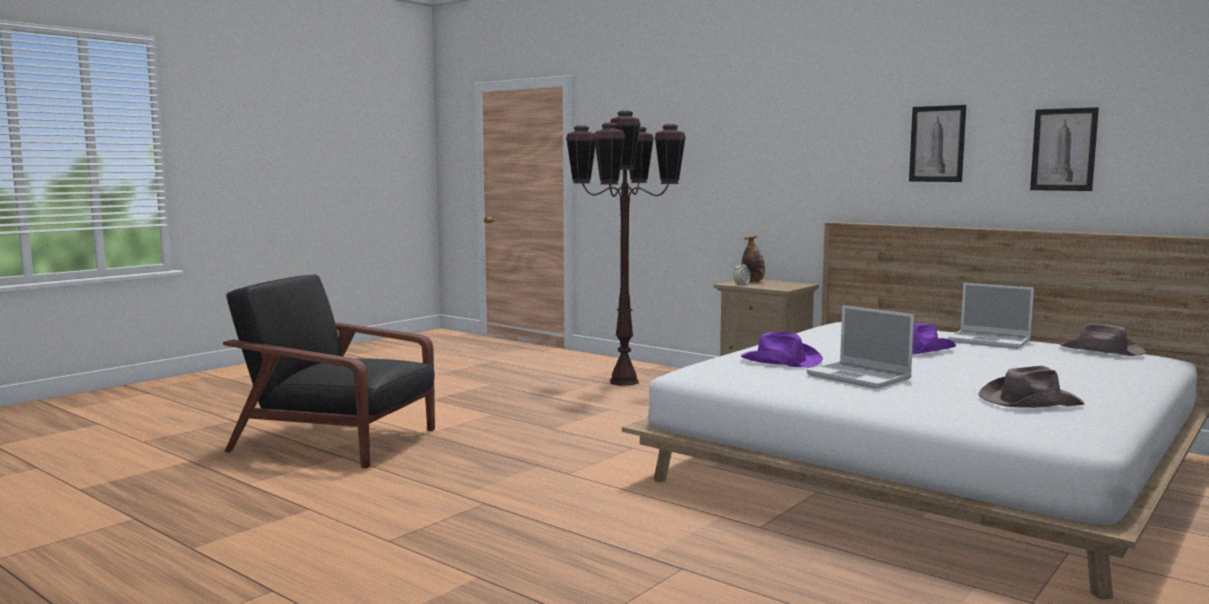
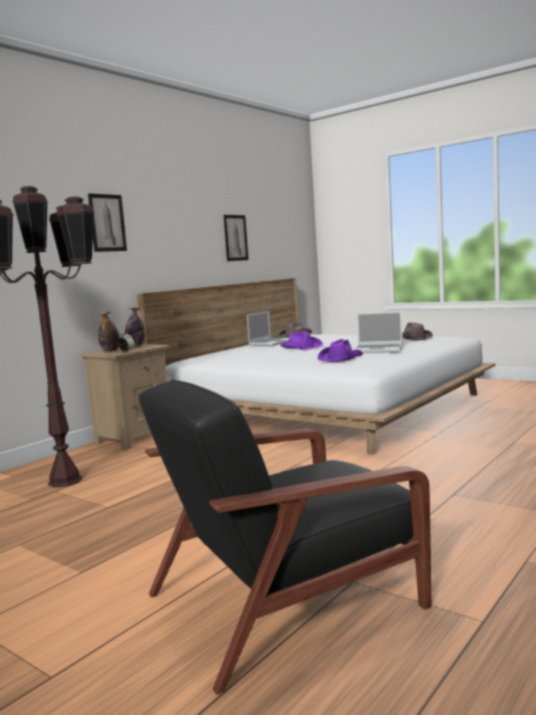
camera: 90 degrees left, 0 degrees up
black armchair [223,275,435,468] -> black armchair turned 45 degrees clockwise [139,380,431,695]
laptop [807,305,914,389] -> laptop turned 60 degrees clockwise [354,311,403,353]
picture [909,105,966,182] -> picture moved to [88,193,127,252]
none -> bottle [125,308,145,346]

